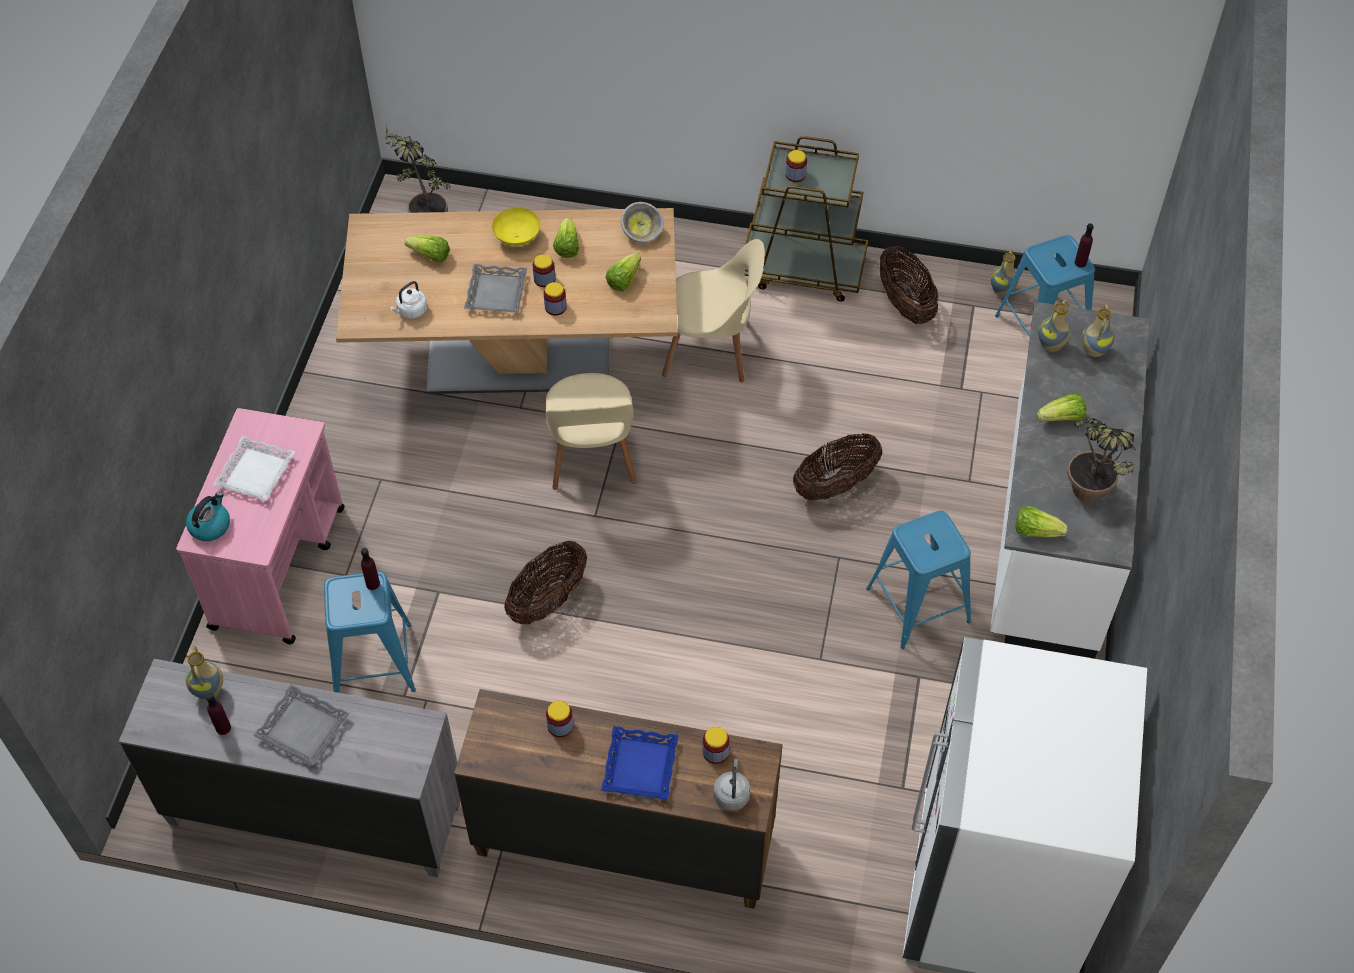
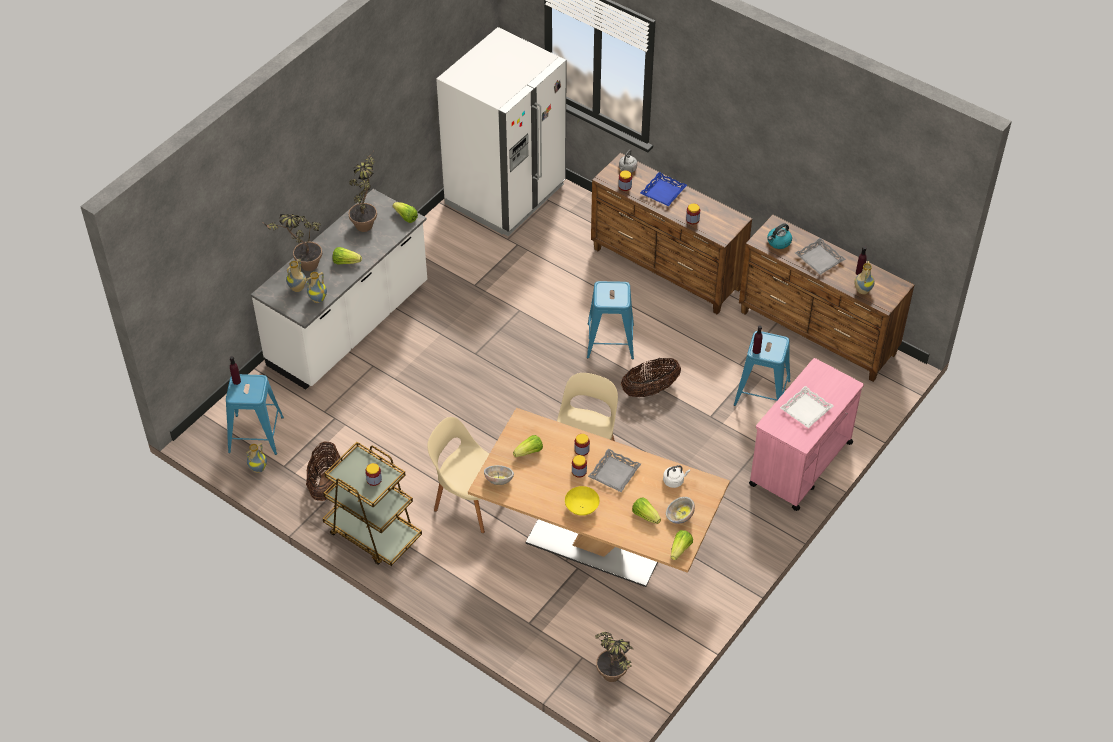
camera: 155 degrees left, 5 degrees down
grey dresser [119,659,460,877] -> brown dresser [739,215,914,382]
kettle [186,492,230,541] -> kettle moved to [767,223,792,249]
lettuce [553,218,579,258] -> lettuce moved to [671,530,693,560]
basket [793,433,882,500] -> none
blue stool [866,511,971,649] -> blue stool moved to [587,281,634,359]
none -> potted plant [261,214,322,271]
none -> bowl [666,497,695,524]

